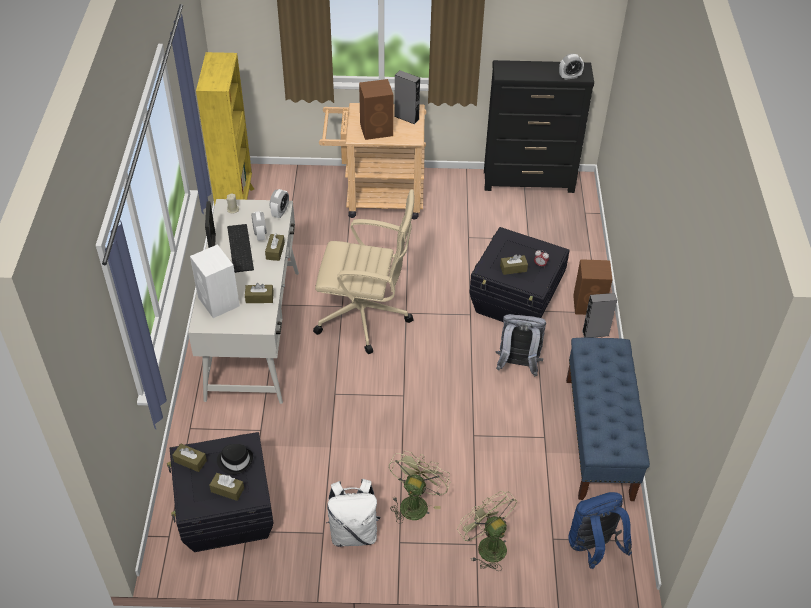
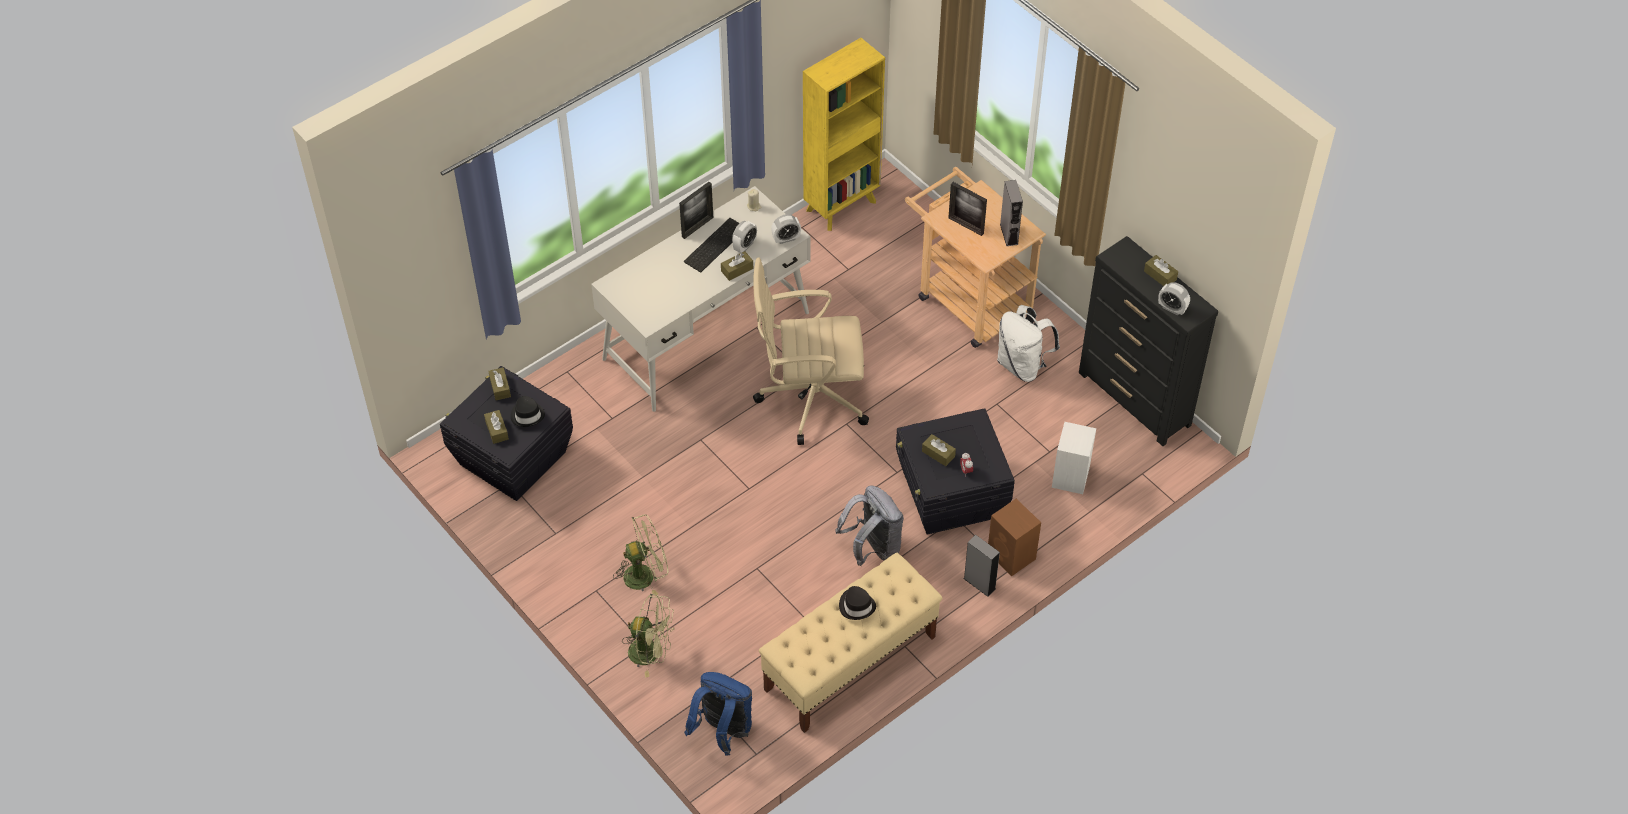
camera: 50 degrees right, 5 degrees up
white speaker [190,244,240,318] -> white speaker moved to [1052,422,1096,494]
brown tissue box [245,283,274,303] -> brown tissue box moved to [1144,255,1178,286]
beige office chair [313,189,415,354] -> beige office chair turned 120 degrees clockwise [753,258,869,445]
white backpack [326,479,381,547] -> white backpack moved to [997,305,1060,382]
brown speaker [359,79,393,140] -> picture frame [948,182,987,236]
green fan [457,491,517,571] -> green fan turned 90 degrees clockwise [622,594,674,678]
blue bench [566,337,650,501] -> beige bench [759,553,943,733]
none -> black hat [839,586,876,620]

